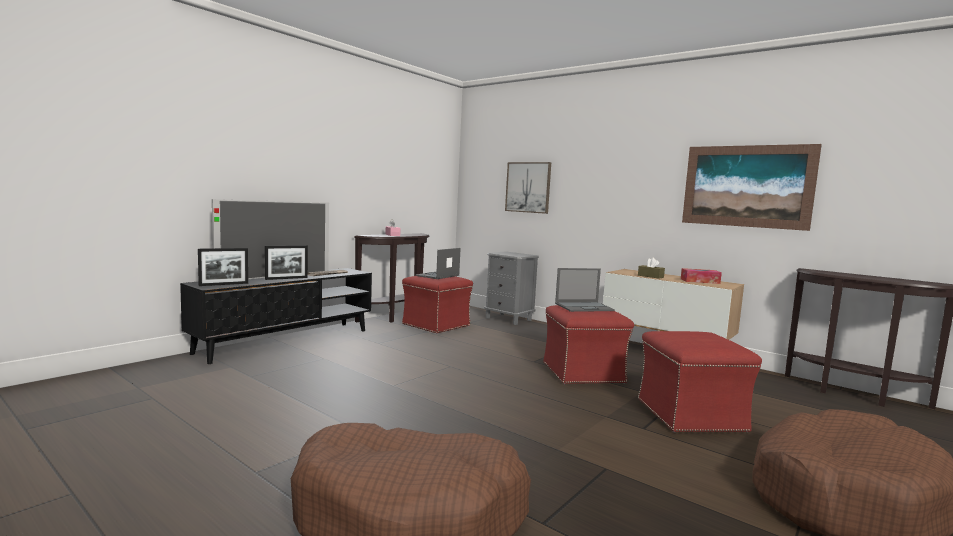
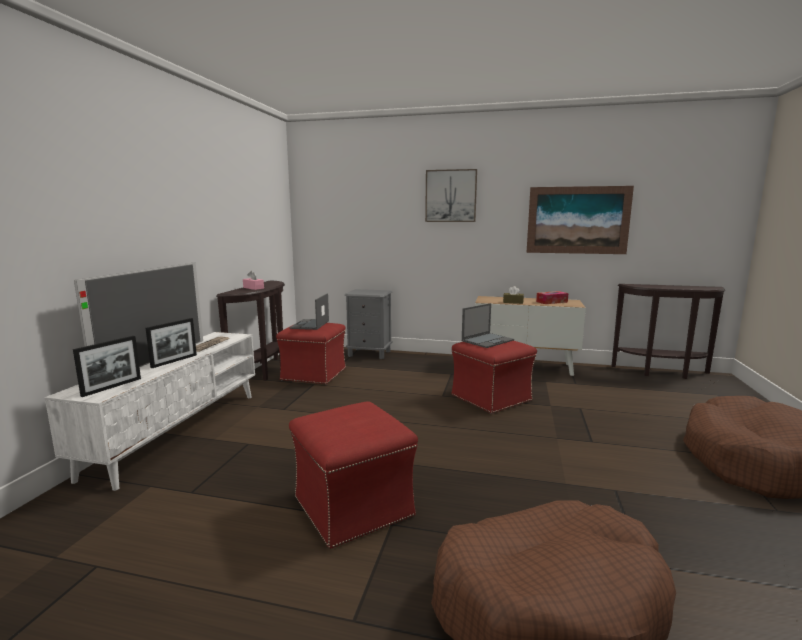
camera: 25 degrees left, 5 degrees up
black tv stand [180,268,372,364] -> white tv stand [45,332,255,491]
picture [505,162,551,214] -> picture moved to [425,169,477,222]
red ottoman [638,331,762,432] -> red ottoman moved to [289,401,418,549]

